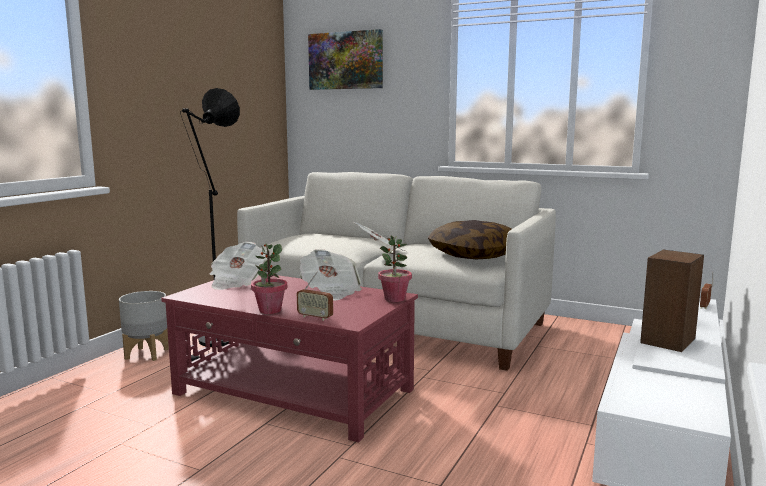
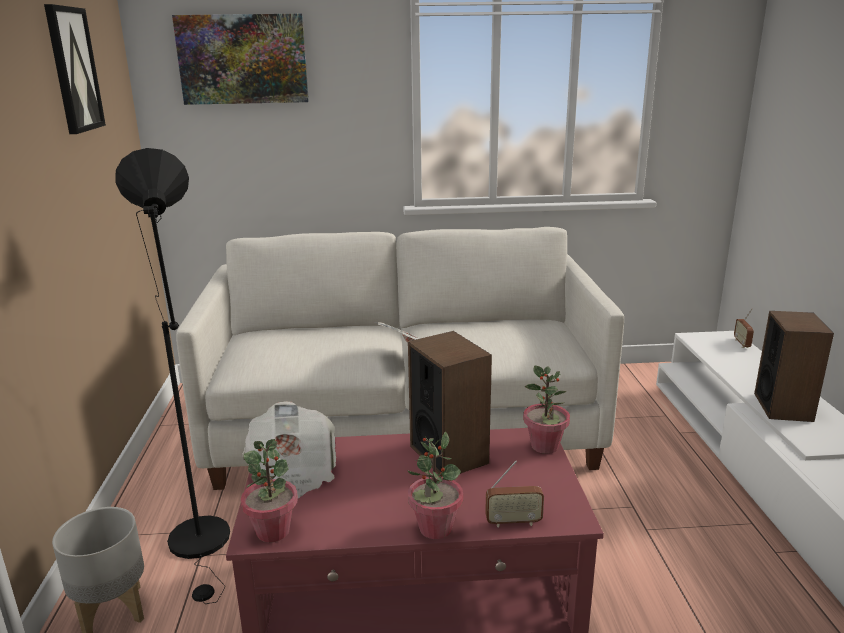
camera: 30 degrees left, 10 degrees up
newspaper [300,249,362,301] -> speaker [408,331,492,477]
pillow [428,220,512,259] -> none
none -> picture [44,4,106,134]
none -> potted plant [241,439,298,542]

